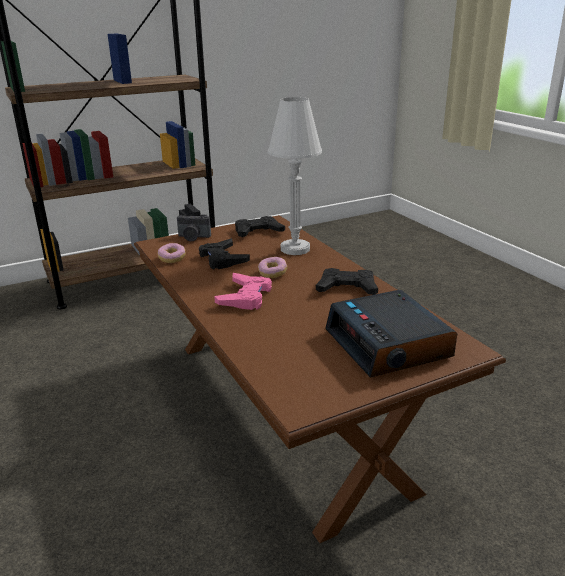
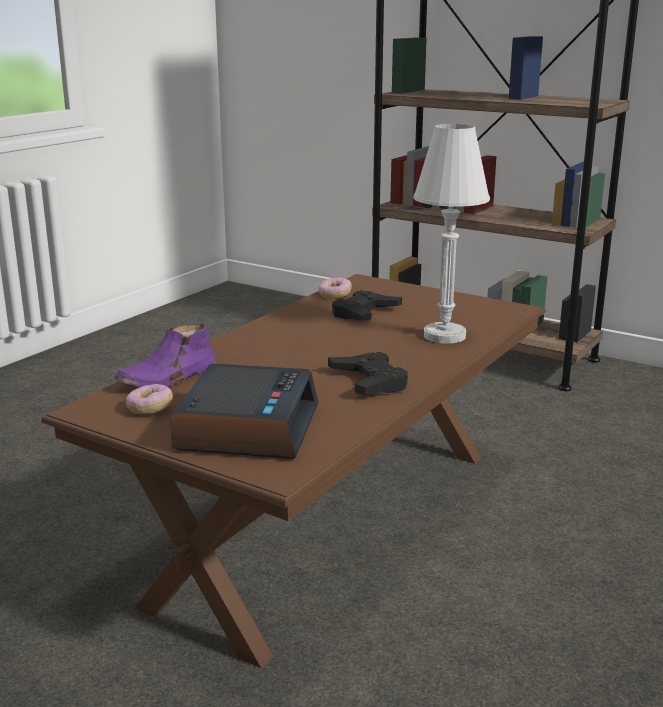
camera: 60 degrees right, 5 degrees down
camera [177,214,211,241] -> none
pink game controller [214,273,272,310] -> none
black game controller [235,216,285,237] -> none
donut [258,257,287,278] -> donut moved to [126,384,173,414]
alarm clock [325,290,457,378] -> alarm clock turned 150 degrees clockwise [170,364,318,459]
none -> purple shoe [114,324,215,387]

